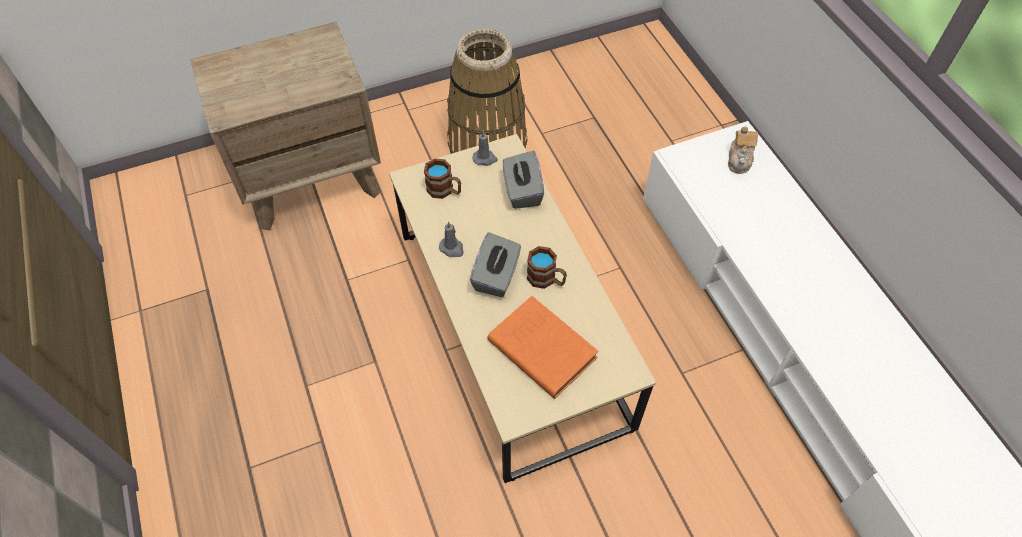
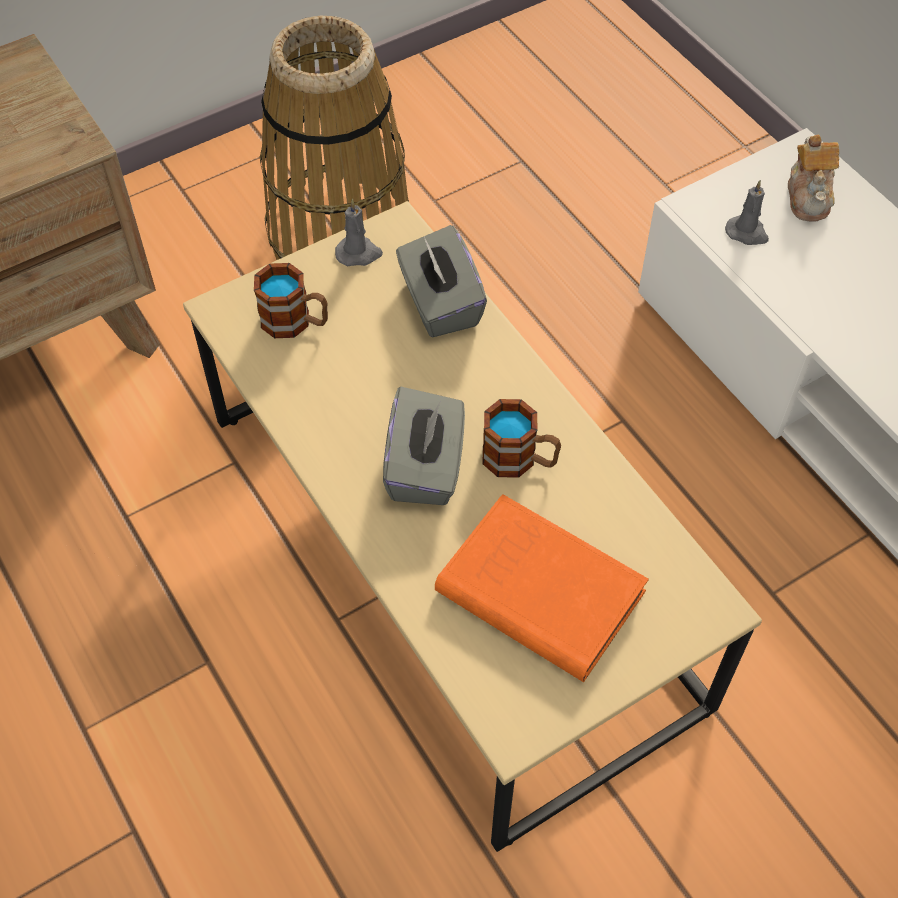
camera: 10 degrees left, 0 degrees up
grey candle [439,221,464,257] -> grey candle moved to [725,180,769,245]

